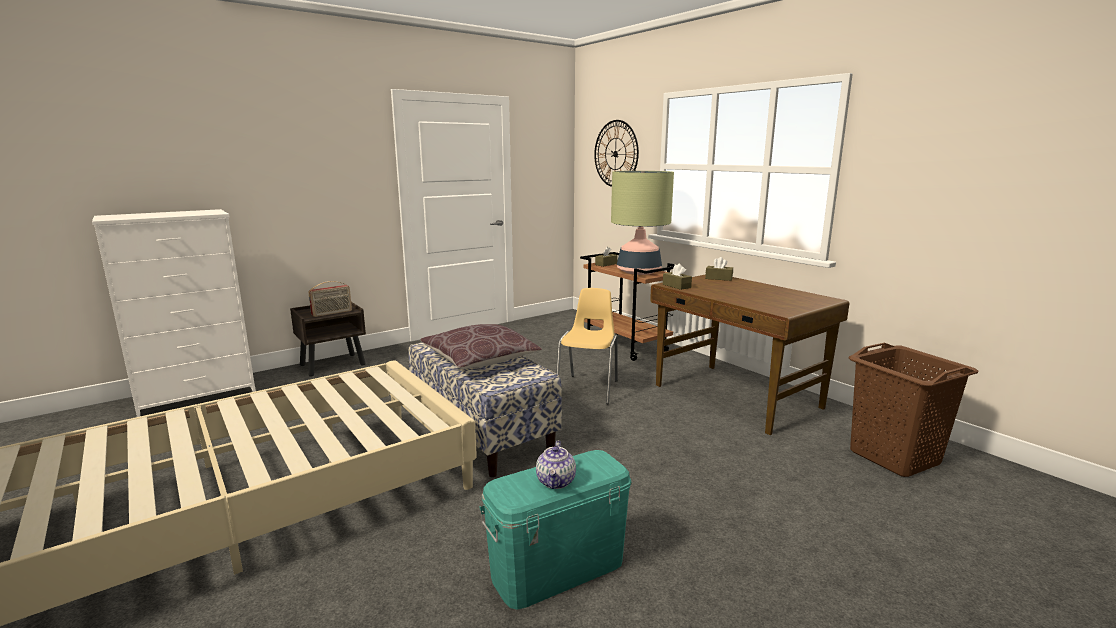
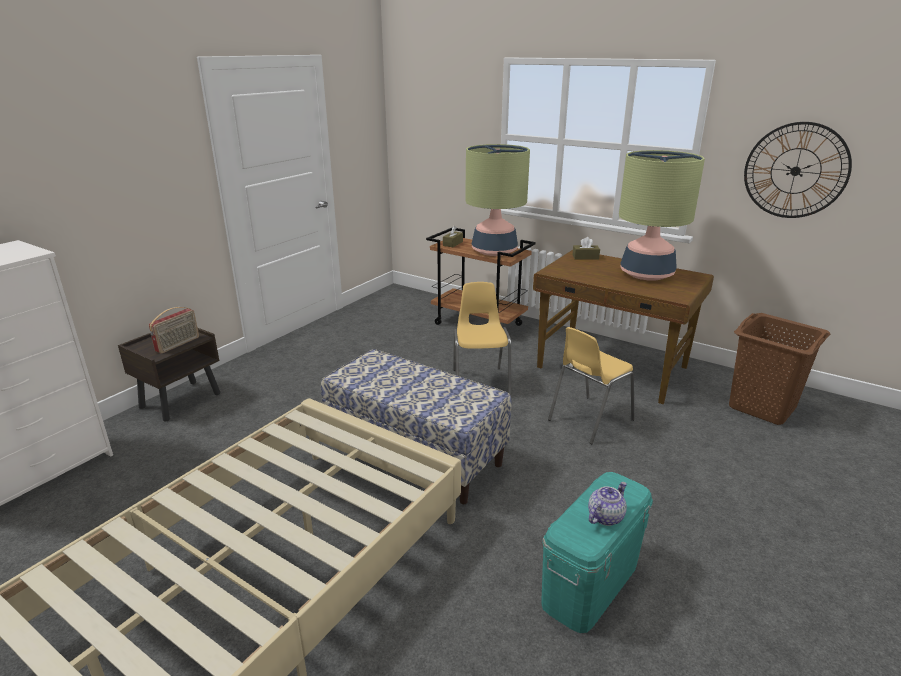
camera: 20 degrees left, 10 degrees up
brown pillow [420,324,542,369] -> none
teapot [536,441,576,489] -> teapot turned 120 degrees counterclockwise [588,482,627,526]
wall clock [594,120,639,187] -> wall clock moved to [744,122,852,218]
brown tissue box [663,264,692,290] -> none
none -> yellow chair [548,327,634,444]
none -> table lamp [619,150,705,281]

